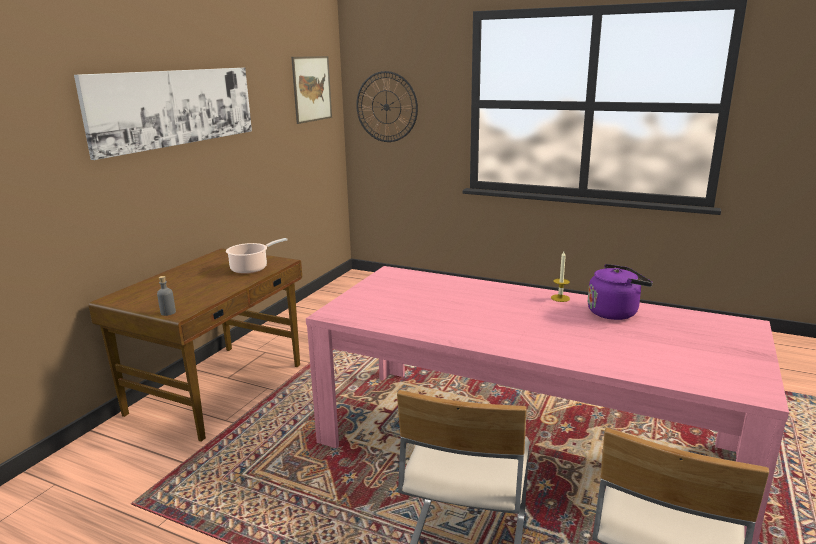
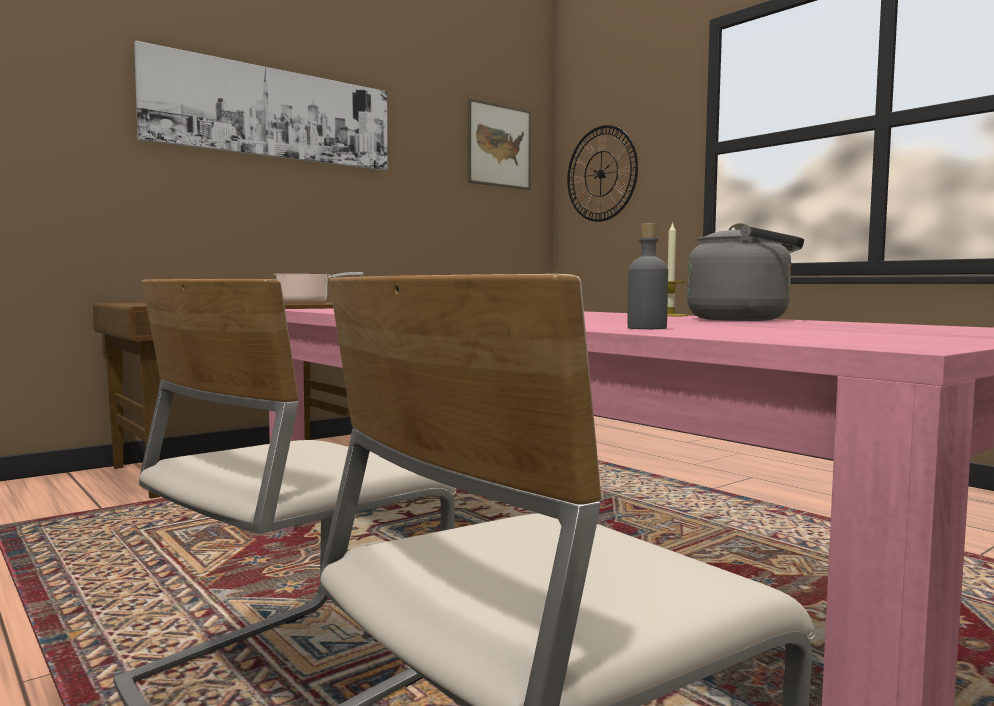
camera: 25 degrees right, 15 degrees down
grey bottle [157,276,176,316] -> grey bottle moved to [628,223,668,329]
purple kettle [588,264,653,320] -> grey kettle [687,223,804,321]

